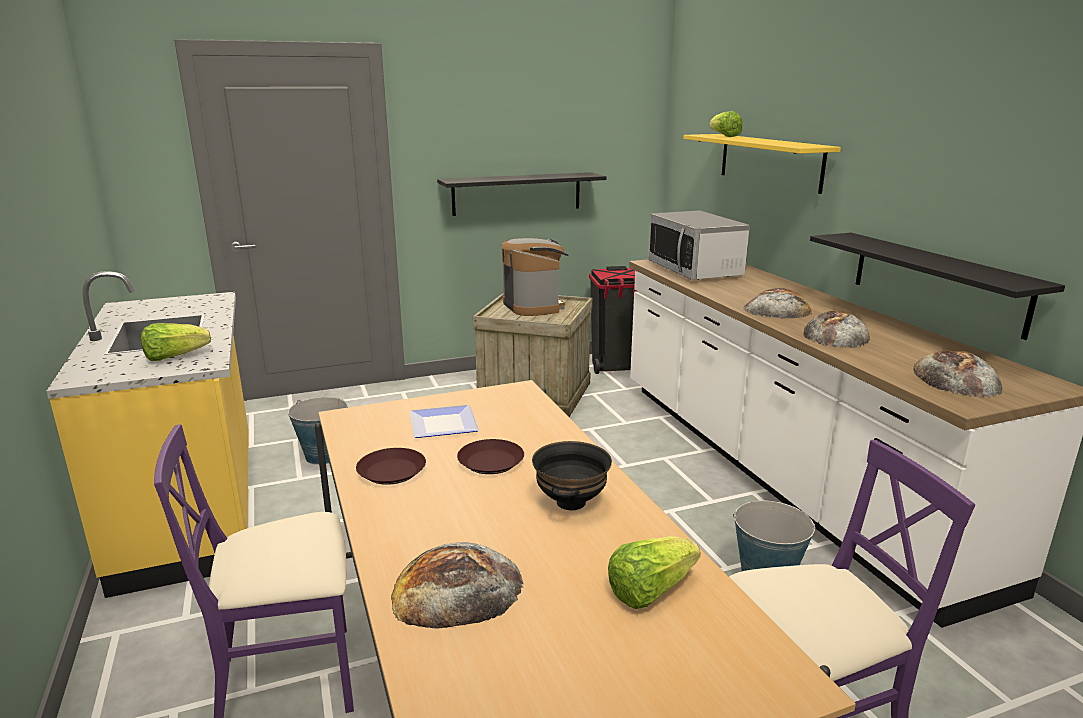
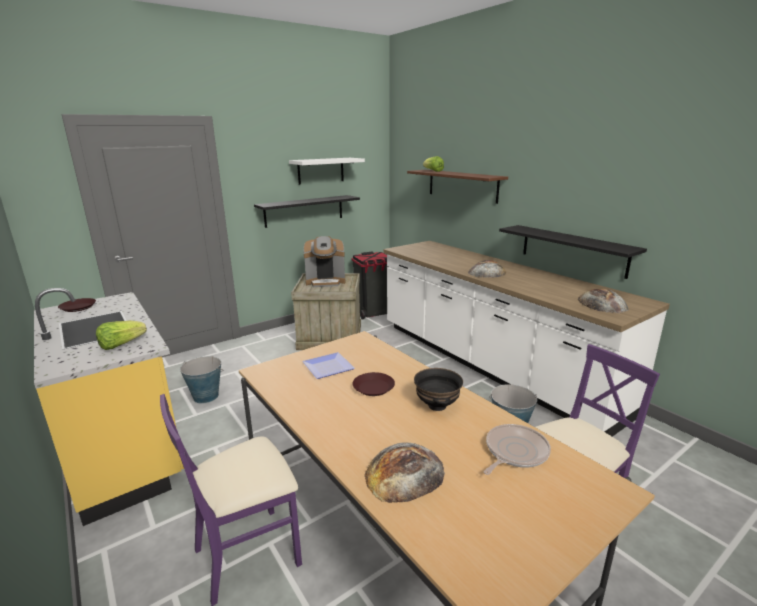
camera: 15 degrees left, 0 degrees up
brown plate [356,448,426,485] -> brown plate moved to [58,298,96,312]
coffee machine [502,238,568,316] -> coffee machine turned 120 degrees clockwise [303,236,345,287]
lettuce [608,536,700,609] -> frying pan [484,424,551,475]
microwave [648,210,750,280] -> none
yellow shelf [683,134,841,194] -> brown shelf [407,170,508,204]
bread [803,311,870,348] -> none
none -> white shelf [289,158,365,185]

